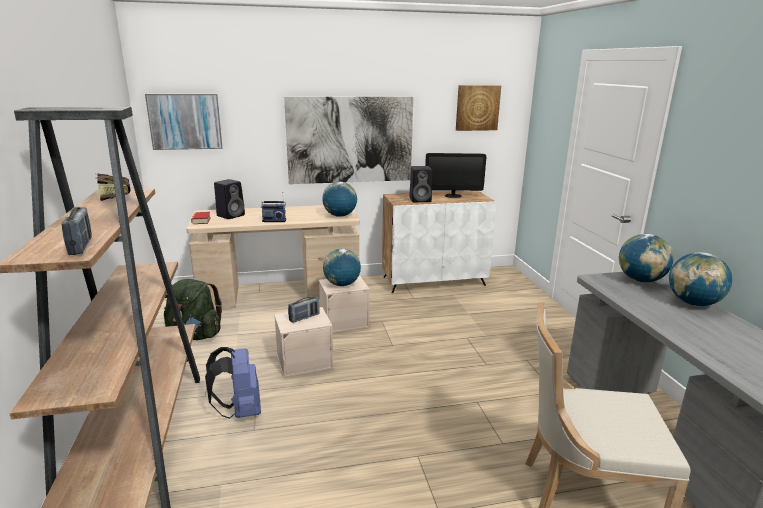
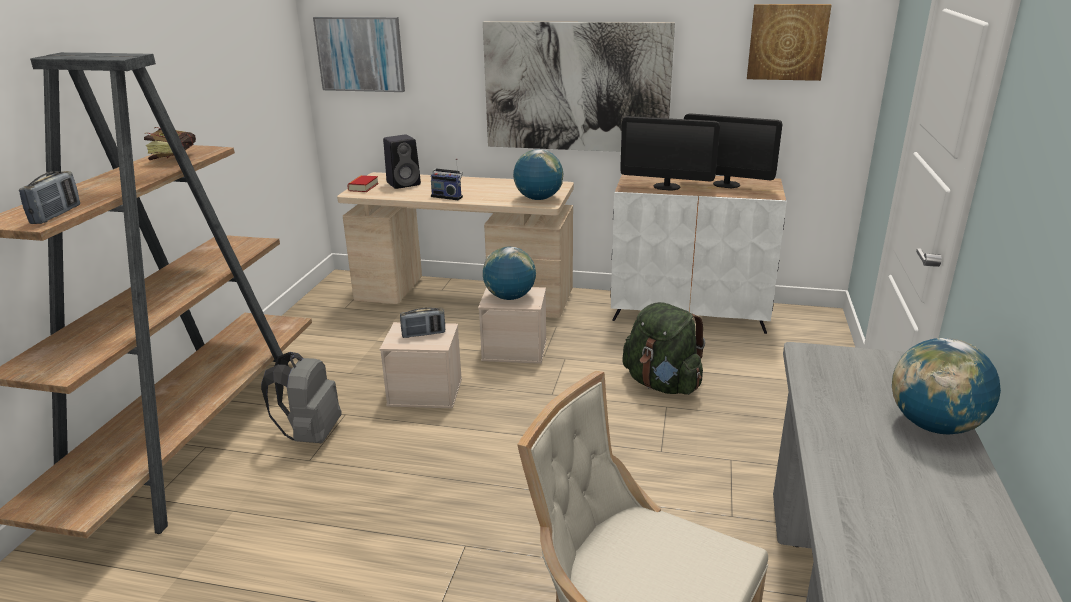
camera: 25 degrees right, 5 degrees up
green backpack [164,279,222,340] -> green backpack moved to [623,302,705,395]
blue backpack [205,347,261,419] -> grey backpack [261,352,342,443]
black speaker [409,166,432,202] -> monitor [621,116,720,191]
globe [619,234,674,283] -> none

